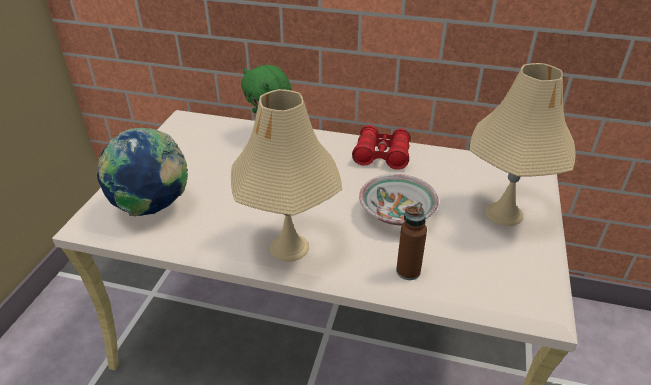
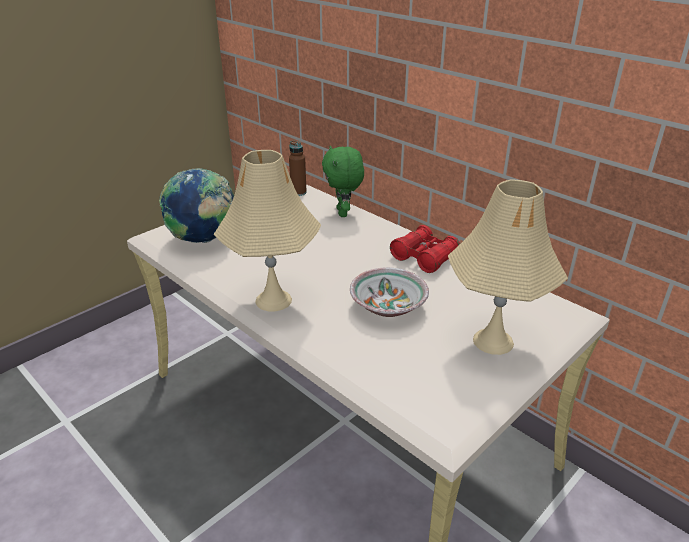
camera: 30 degrees right, 5 degrees down
brown bottle [396,206,427,280] -> brown bottle moved to [289,140,307,196]

